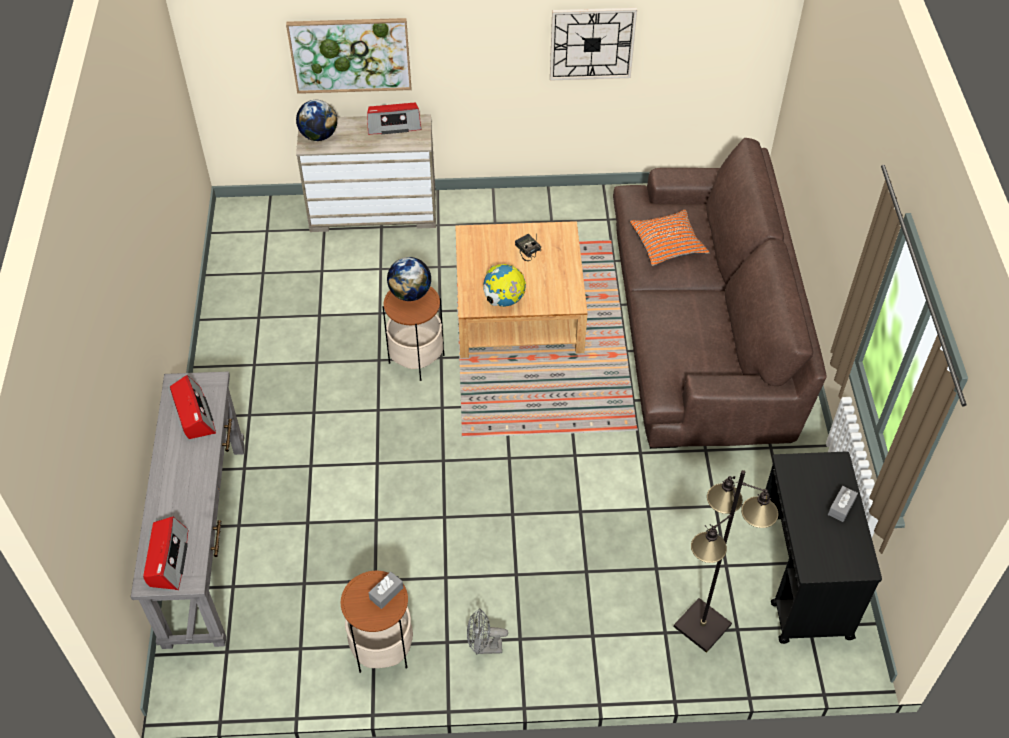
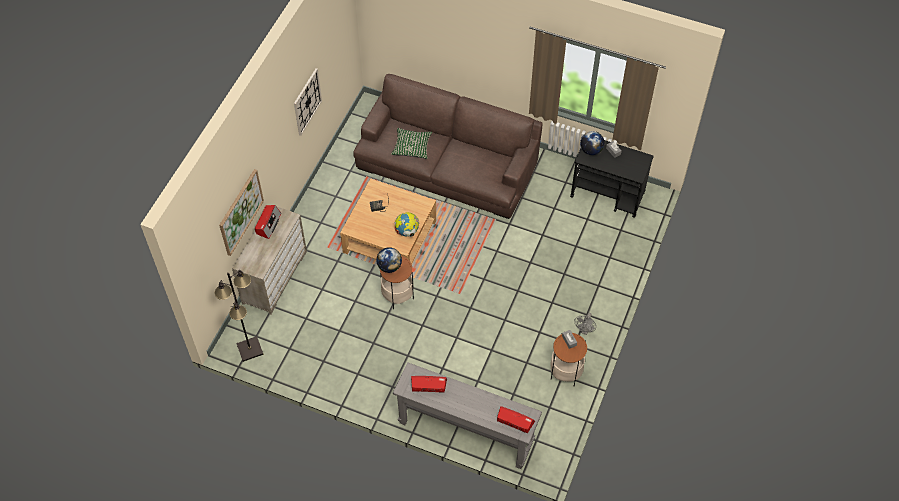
camera: 65 degrees left, 5 degrees up
globe [296,100,337,141] -> globe moved to [580,131,605,155]
orange pillow [630,210,710,266] -> green pillow [391,128,432,159]
black floor lamp [673,470,779,653] -> black floor lamp moved to [214,270,264,362]

